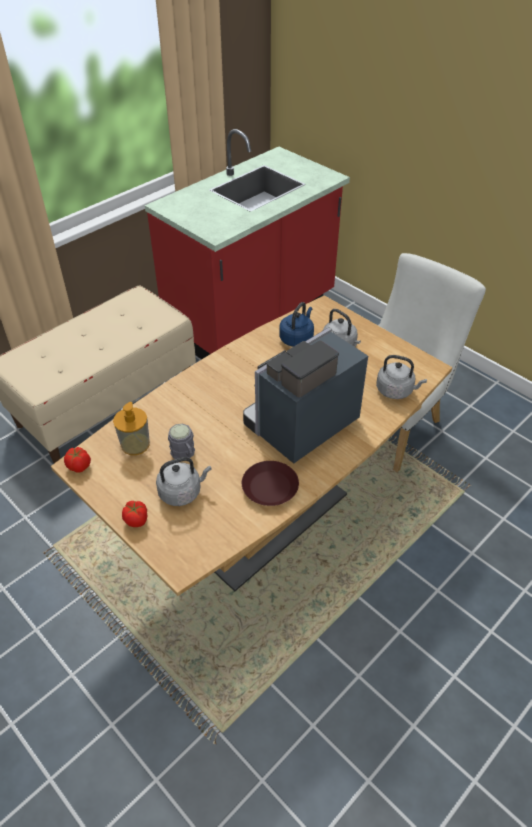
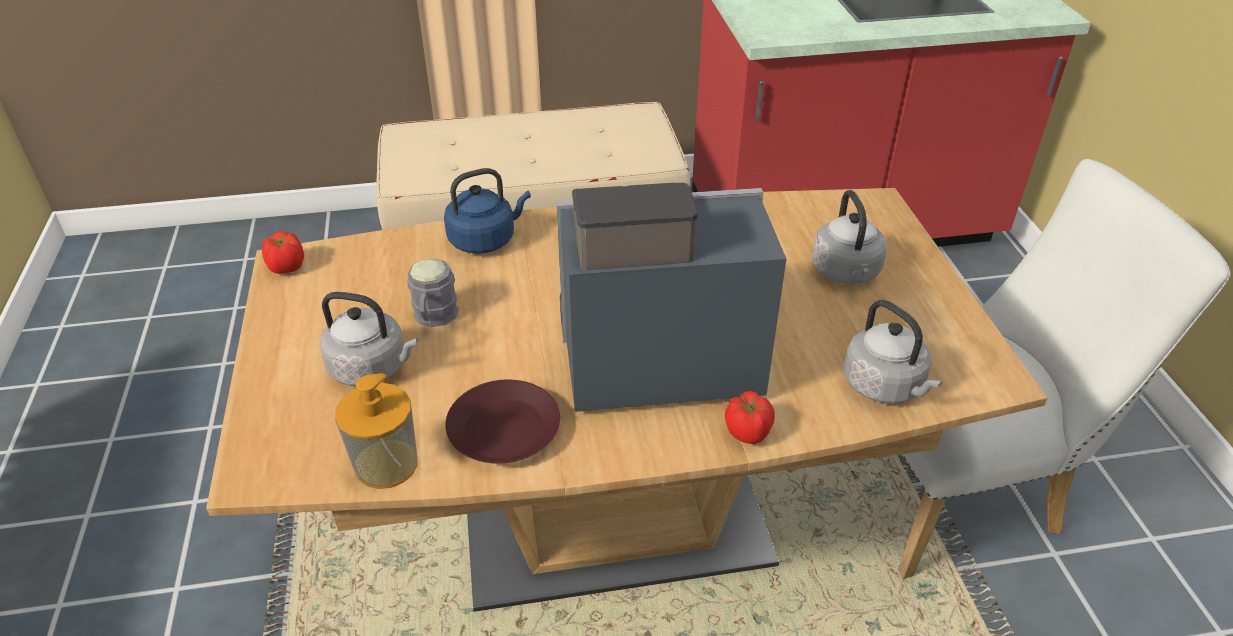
camera: 35 degrees right, 5 degrees down
soap dispenser [113,402,150,455] -> soap dispenser moved to [335,373,418,489]
tomato [122,501,148,527] -> tomato moved to [725,391,775,444]
blue kettle [279,302,314,347] -> blue kettle moved to [444,168,531,254]

